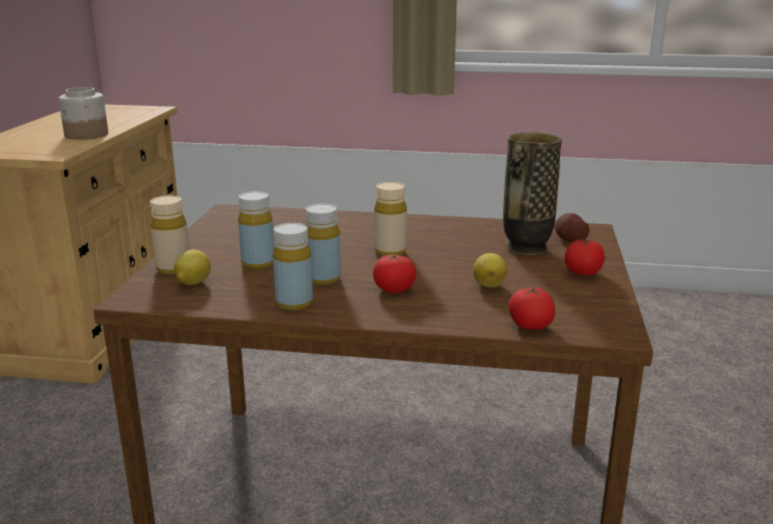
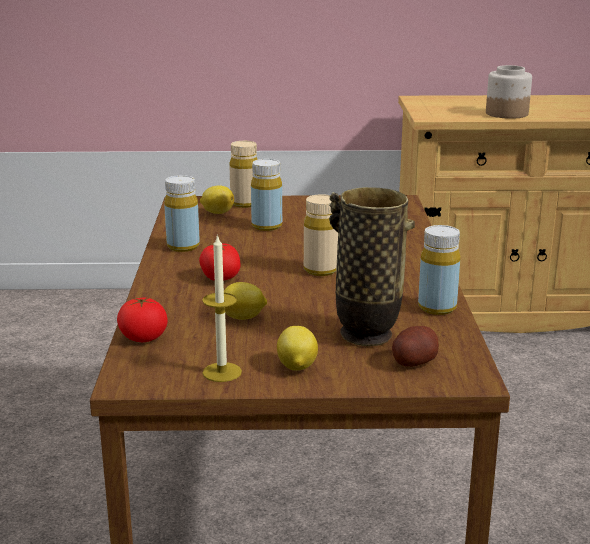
camera: 80 degrees right, 0 degrees up
yellow bottle [305,204,341,285] -> yellow bottle moved to [418,225,460,315]
tomato [565,239,605,276] -> lemon [277,326,318,371]
none -> candle [202,234,242,382]

